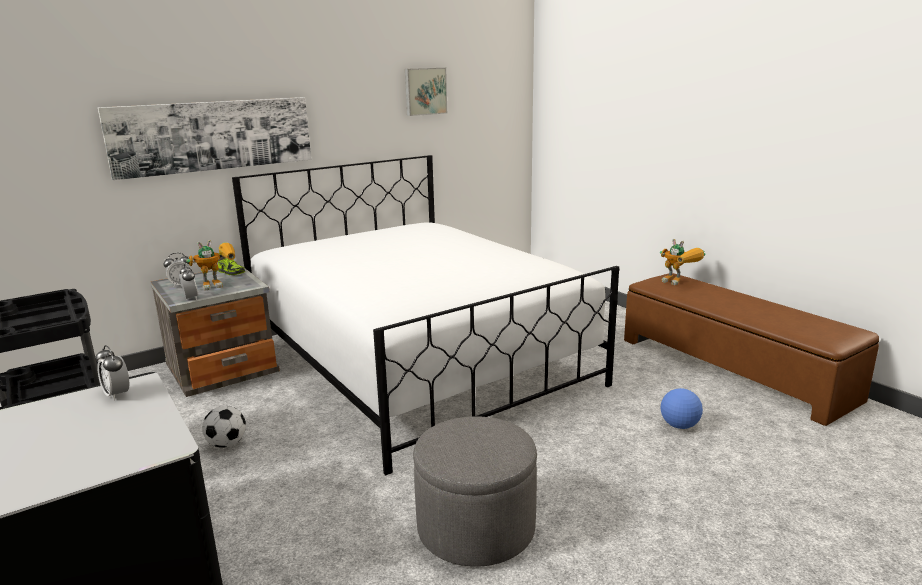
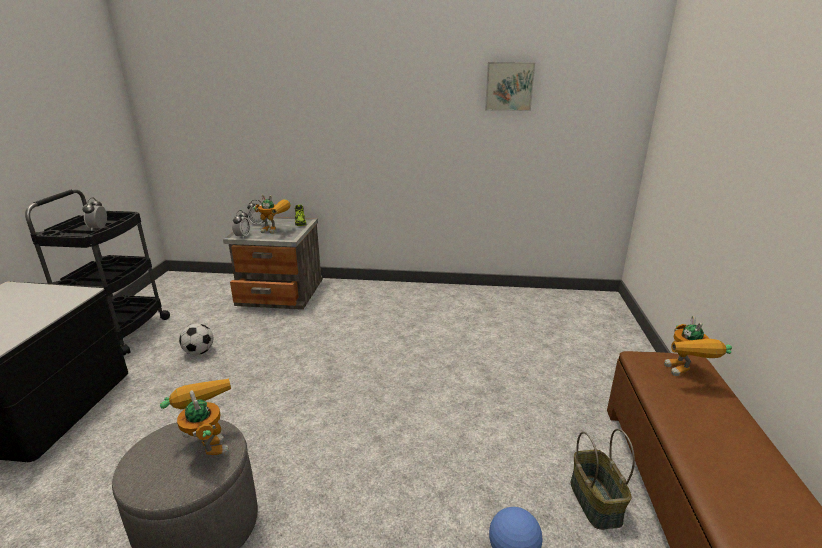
camera: 40 degrees right, 5 degrees up
alarm clock [96,345,129,401] -> alarm clock moved to [82,198,107,231]
picture [98,97,311,180] -> none
white bed [232,155,619,476] -> none
none -> toy robot [160,378,231,456]
none -> basket [571,429,635,530]

